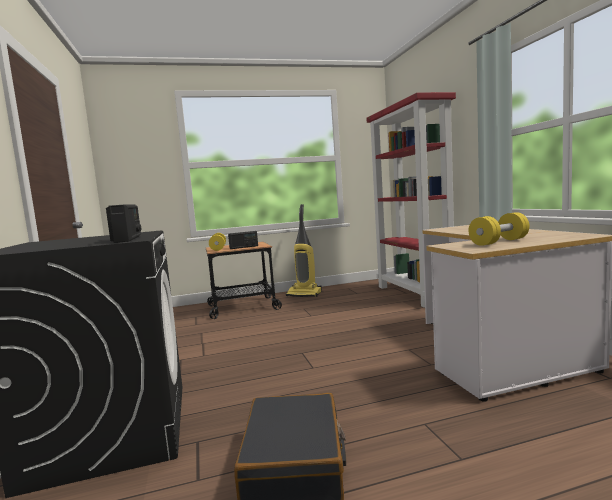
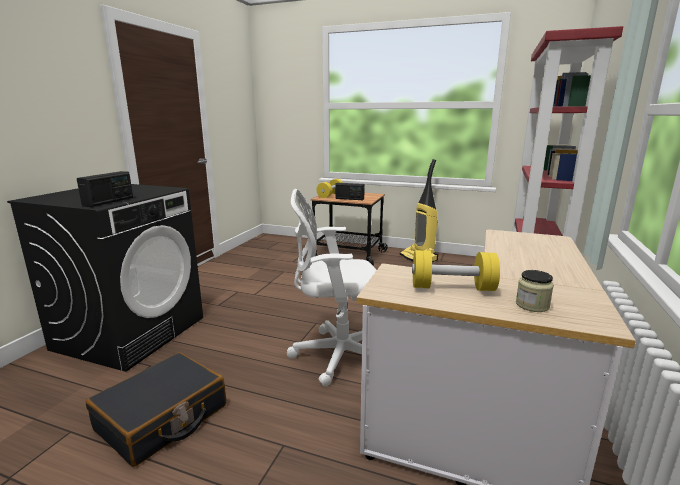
camera: 35 degrees right, 10 degrees up
none -> white office chair [287,189,377,386]
none -> jar [516,270,554,312]

